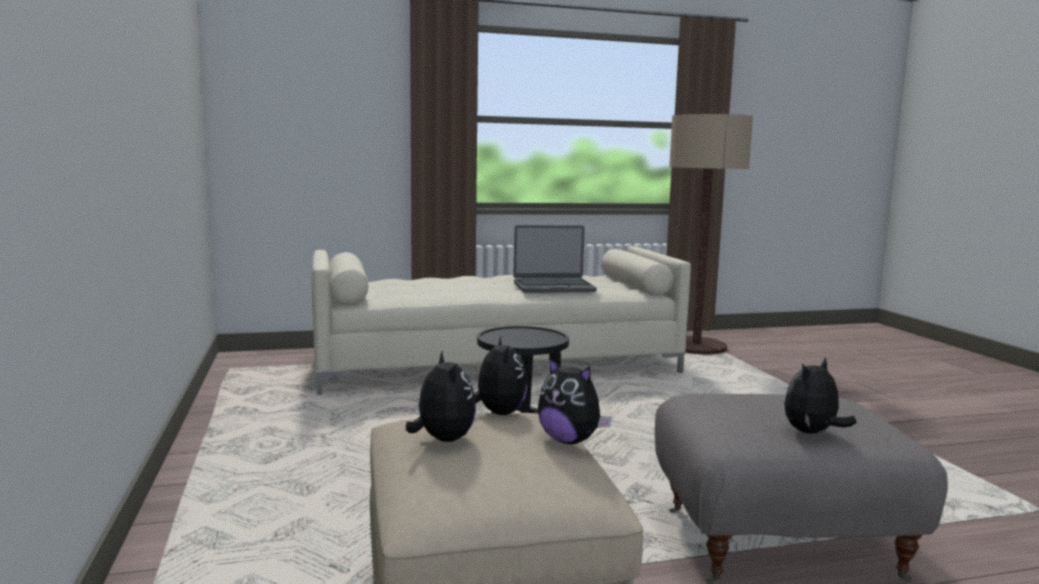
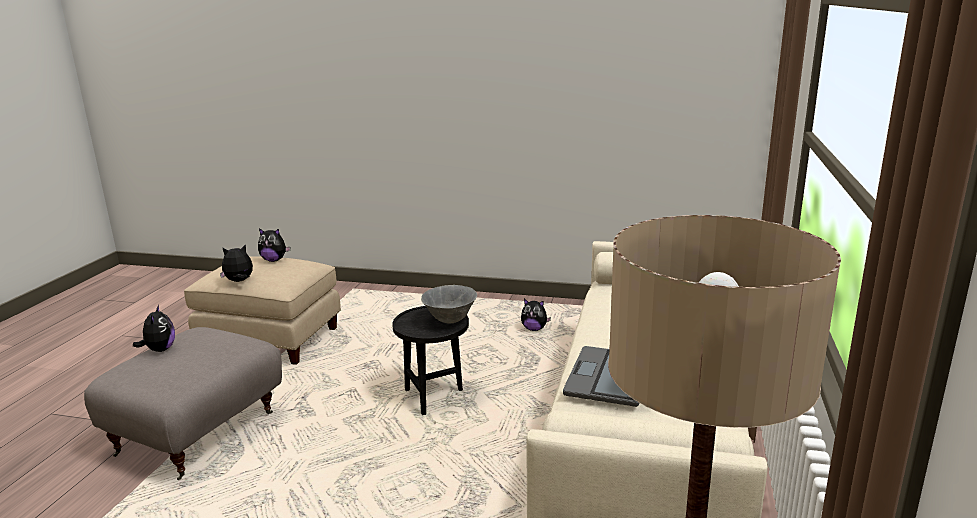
camera: 120 degrees right, 10 degrees up
plush toy [474,336,527,415] -> plush toy moved to [521,299,551,331]
none -> grey bowl [421,285,477,324]

